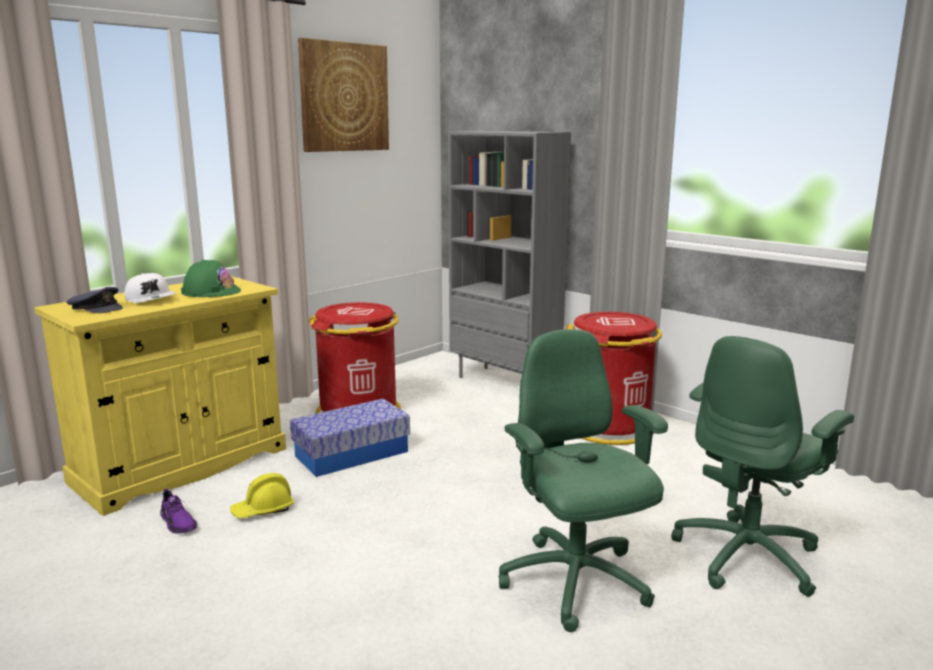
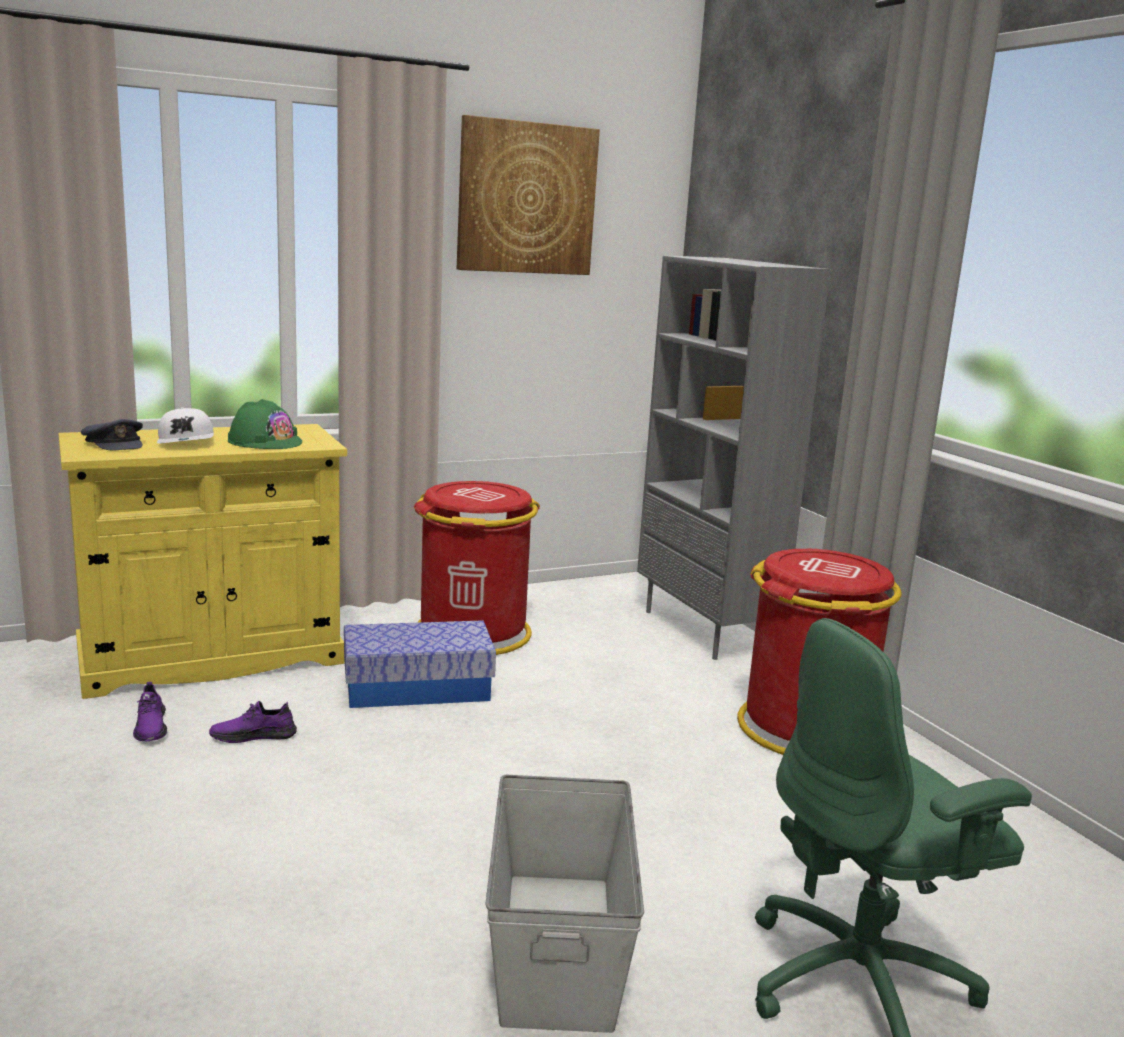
camera: 20 degrees right, 0 degrees up
yellow hard hat [230,473,294,518] -> purple shoe [209,701,297,743]
green office chair [499,329,668,632] -> grey storage box [486,775,644,1033]

